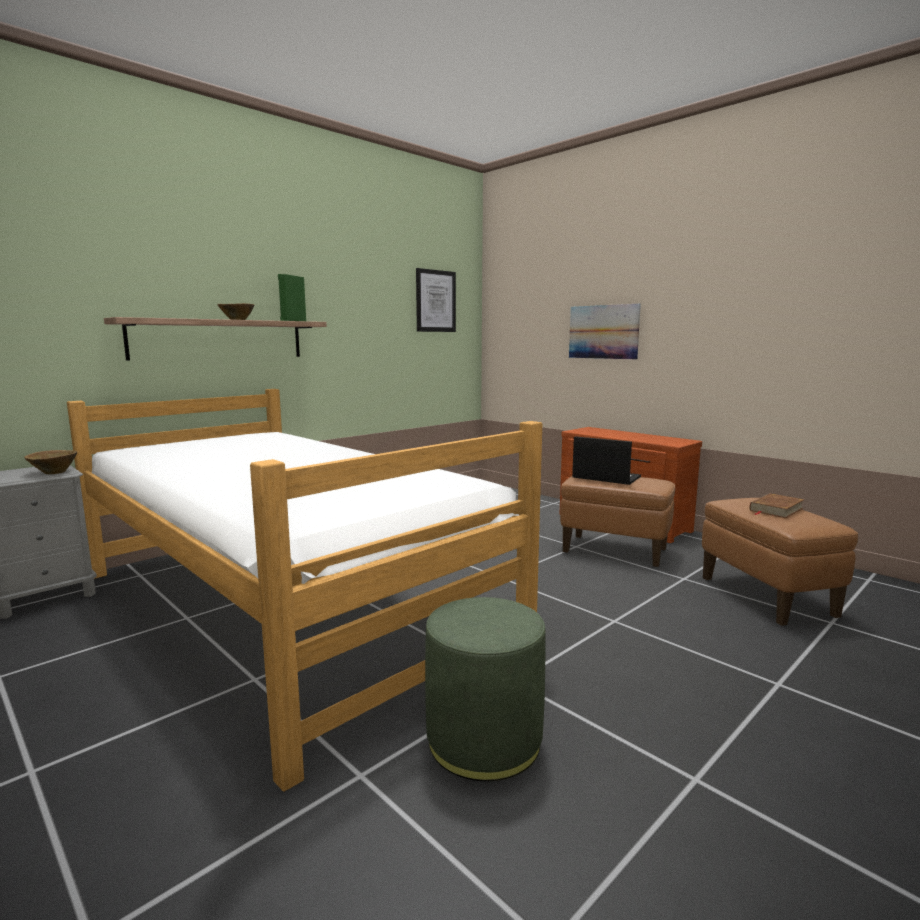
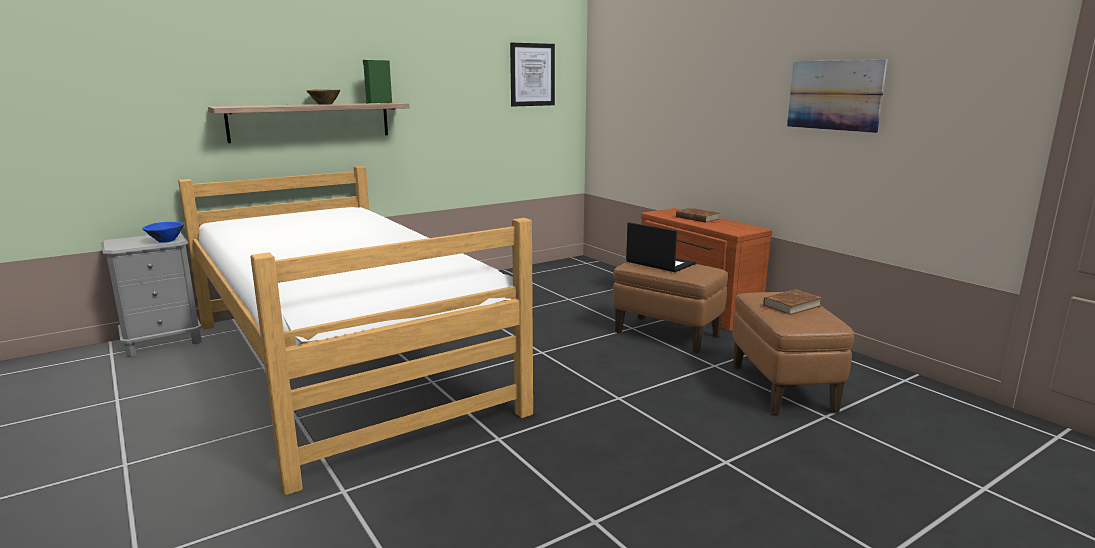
camera: 10 degrees right, 5 degrees up
brown bowl [24,450,77,474] -> blue bowl [142,222,184,243]
green ottoman [425,597,545,781] -> none
picture [569,304,641,359] -> picture moved to [787,60,888,133]
none -> brown book [676,208,719,223]

